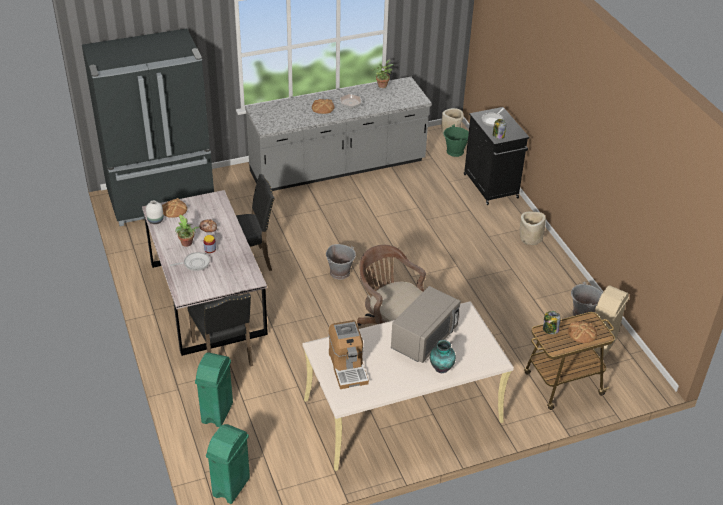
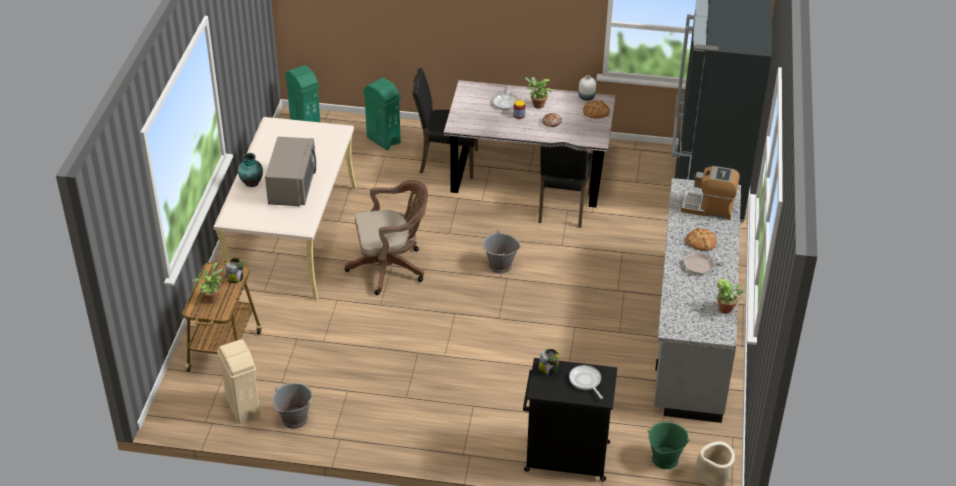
camera: 120 degrees right, 0 degrees up
coffee machine [328,320,369,389] -> coffee machine moved to [681,166,740,220]
grey microwave [391,286,461,363] -> grey microwave turned 150 degrees counterclockwise [265,137,316,206]
beige planter [520,212,546,245] -> none
bread [568,321,597,343] -> potted plant [192,263,223,303]

